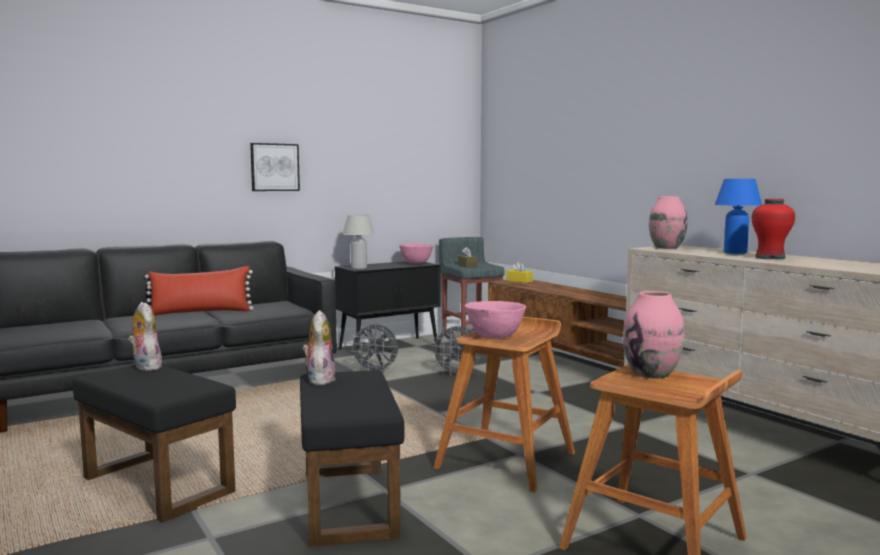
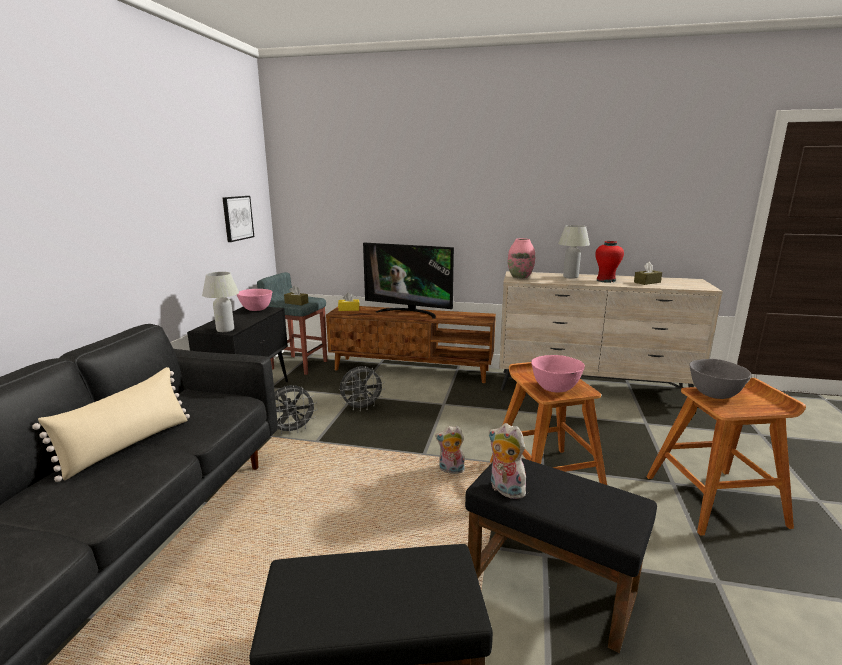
camera: 45 degrees left, 10 degrees up
plush toy [128,302,162,371] -> plush toy moved to [435,426,465,474]
red pillow [145,266,253,316] -> beige pillow [32,367,190,482]
picture [250,143,300,191] -> picture moved to [222,196,254,242]
pink vase [623,291,684,379] -> grey bowl [689,359,751,399]
blue table lamp [715,179,762,254] -> white table lamp [558,225,590,279]
none -> television [363,243,454,319]
none -> brown tissue box [634,262,662,285]

